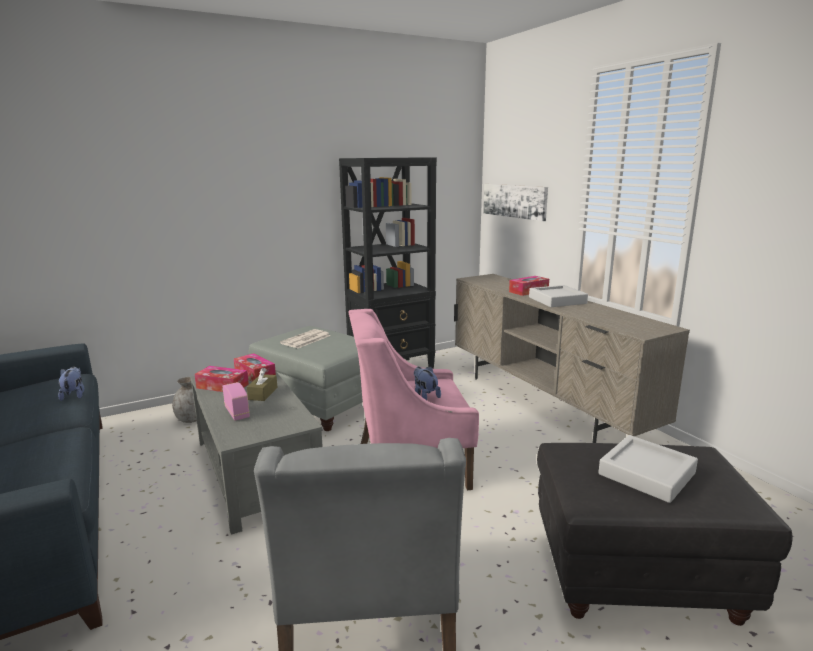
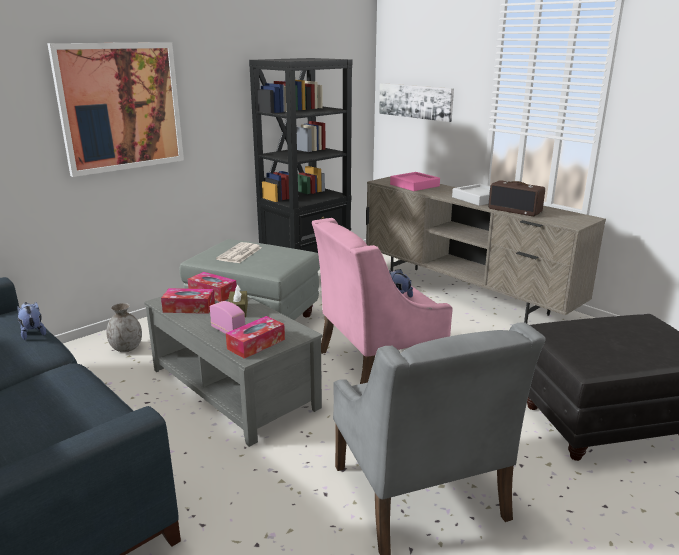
camera: 15 degrees left, 5 degrees up
tissue box [509,276,549,296] -> tissue box moved to [226,316,285,359]
grey tray [598,435,698,503] -> none
none -> picture [47,42,184,177]
none -> pink tray [390,172,440,191]
none -> radio [488,180,545,216]

